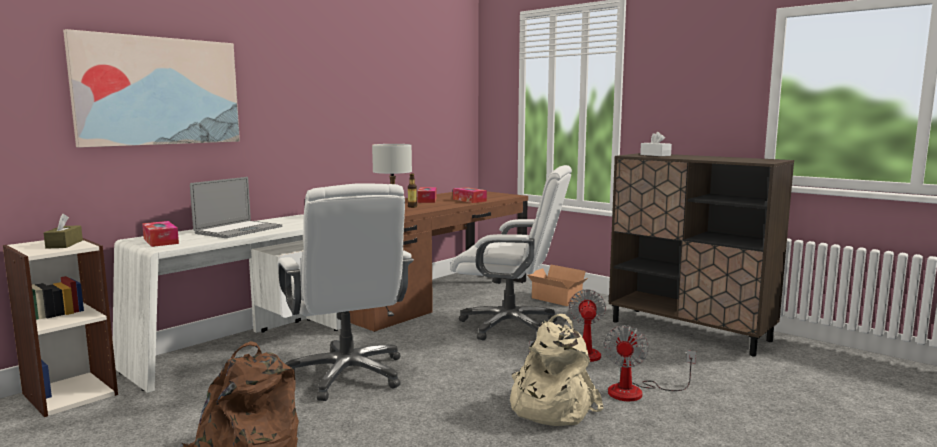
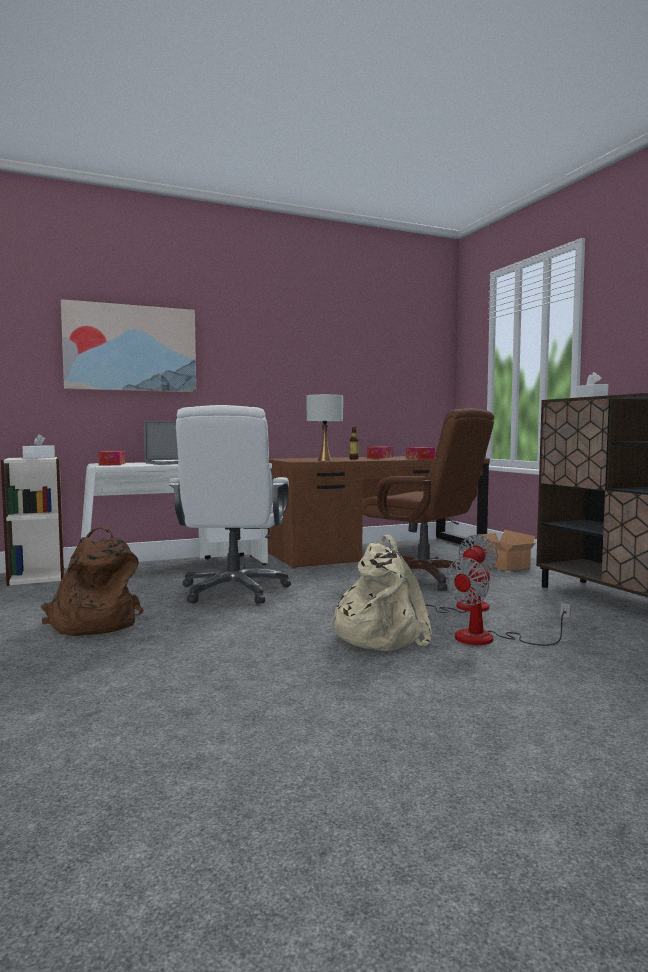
camera: 25 degrees right, 5 degrees down
brown tissue box [44,214,83,249] -> white tissue box [23,434,55,459]
white office chair [450,165,572,340] -> brown office chair [360,408,494,591]

